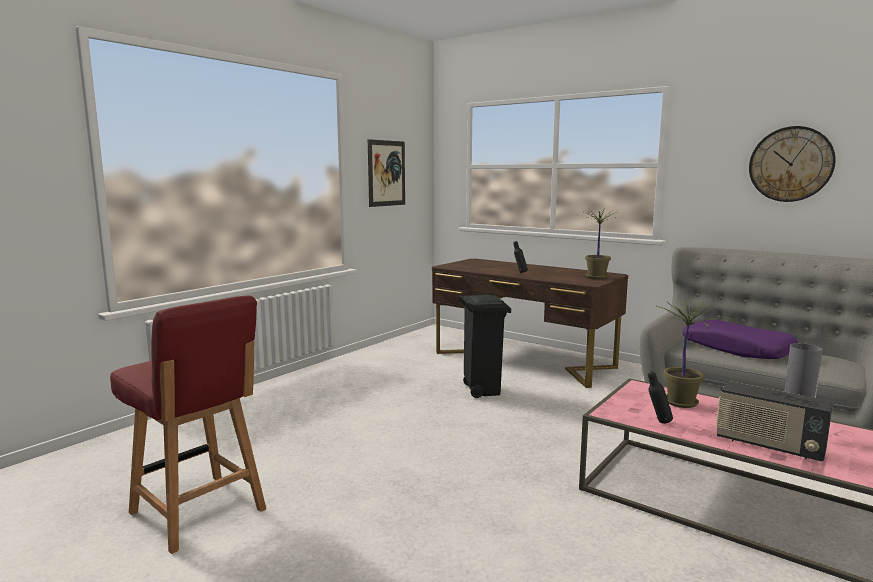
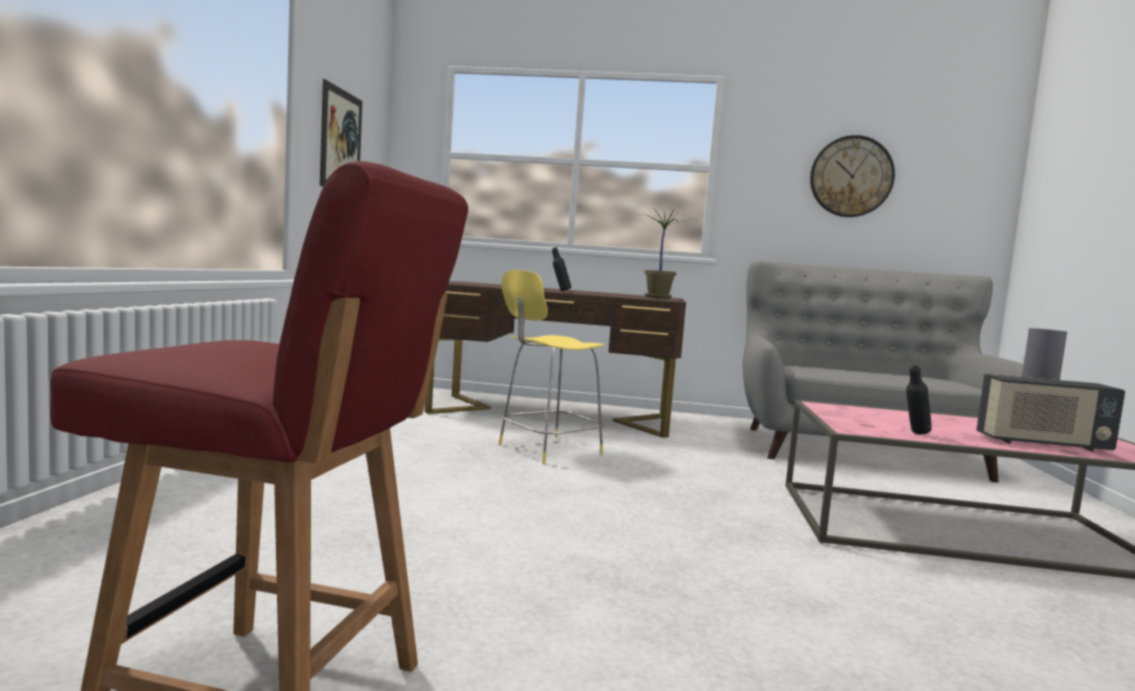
camera: 30 degrees left, 5 degrees down
black trash can [459,293,511,398] -> yellow stool [499,270,605,464]
potted plant [655,300,735,408] -> none
purple pillow [682,319,798,359] -> none

